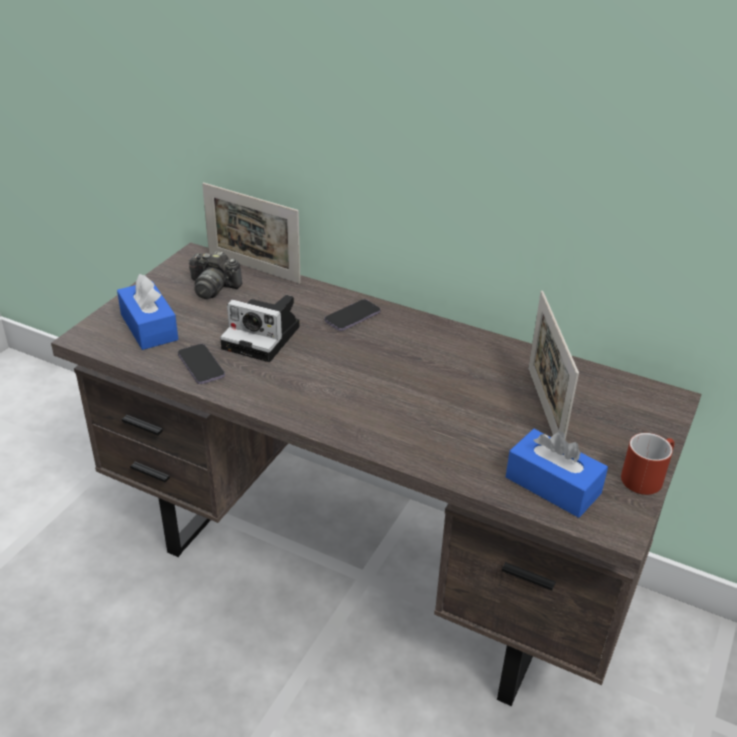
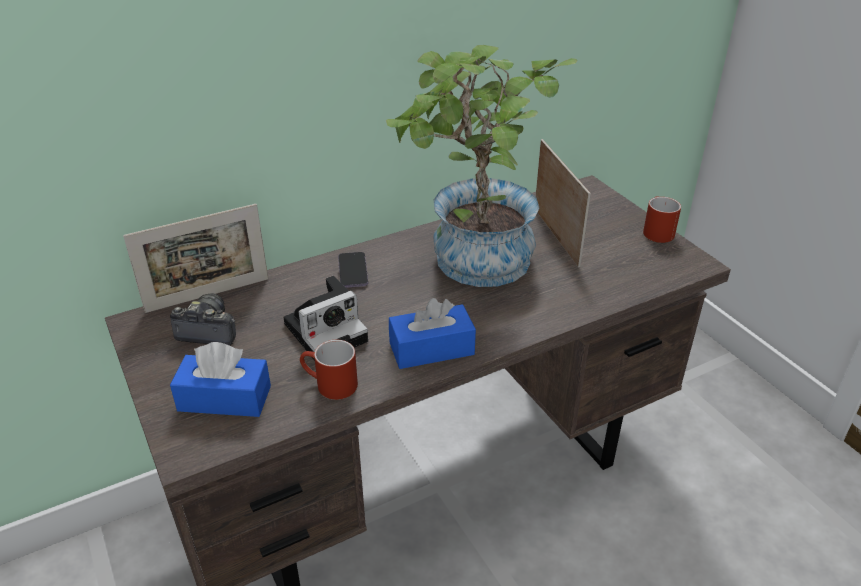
camera: 55 degrees left, 0 degrees up
phone [178,344,225,384] -> red mug [300,340,358,400]
camera [189,251,242,299] -> camera turned 135 degrees counterclockwise [170,293,236,346]
blue tissue box [506,429,608,518] -> blue tissue box moved to [389,298,476,369]
picture frame [528,291,579,440] -> picture frame turned 135 degrees counterclockwise [536,139,591,267]
none -> potted plant [386,45,578,287]

